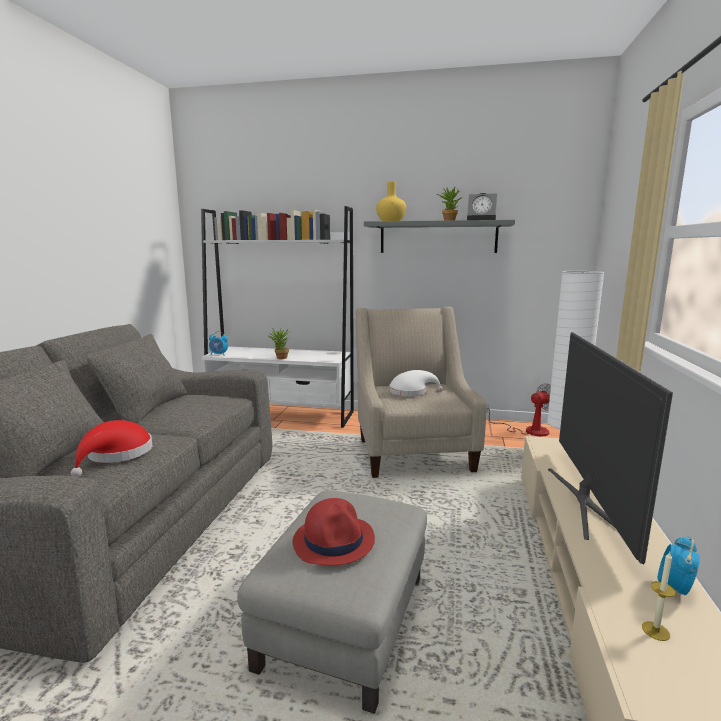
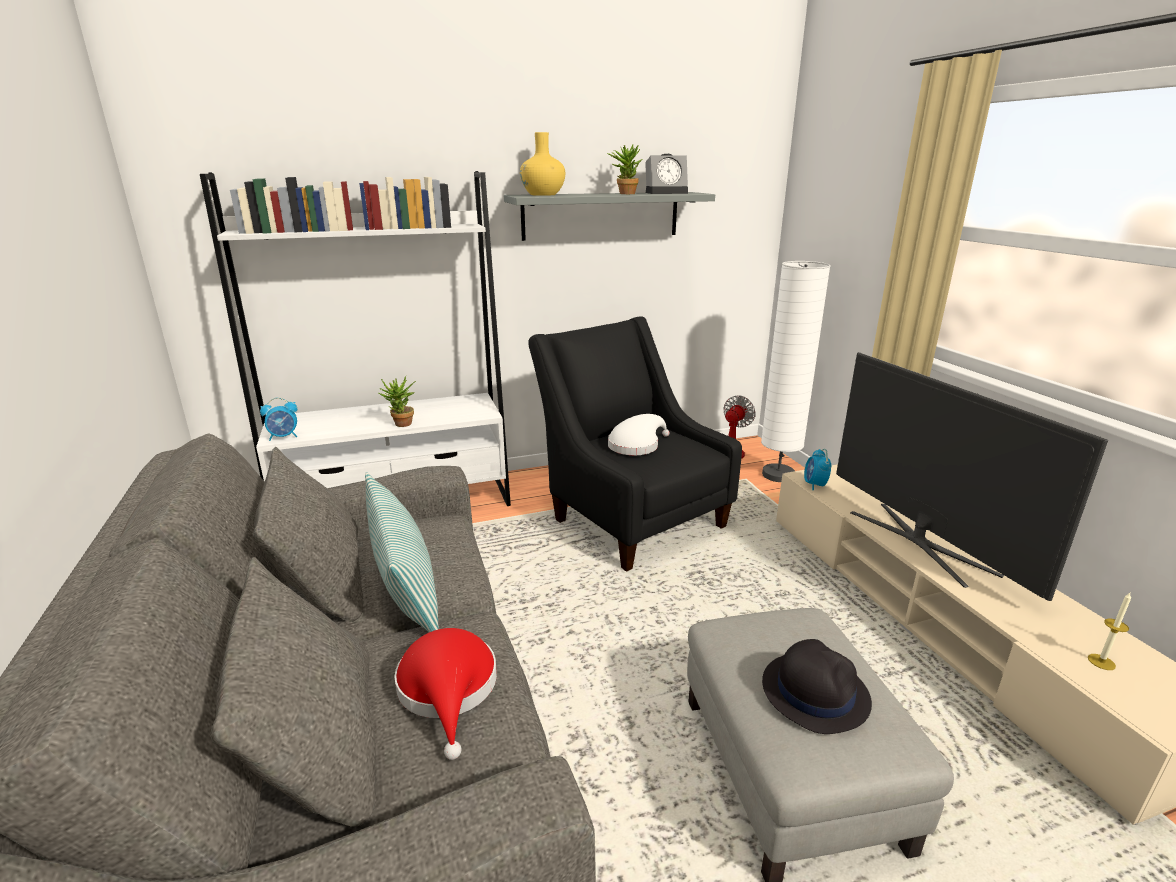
camera: 30 degrees left, 10 degrees up
red hat [293,498,375,566] -> black hat [762,639,872,734]
beige armchair [355,307,486,478] -> black armchair [528,316,742,571]
alarm clock [658,536,700,595] -> alarm clock moved to [804,449,831,490]
none -> pillow [365,472,439,632]

